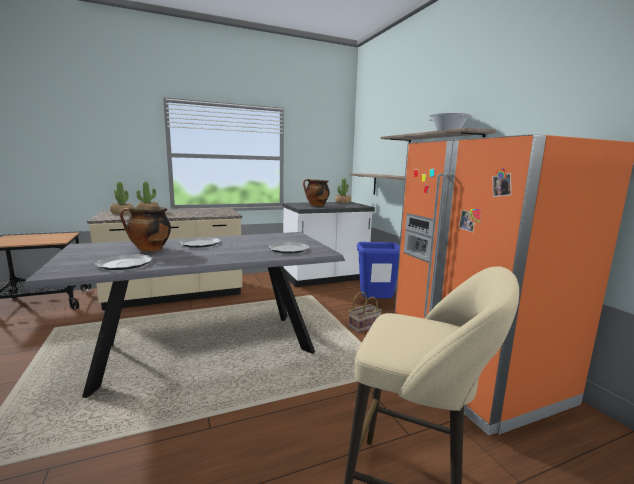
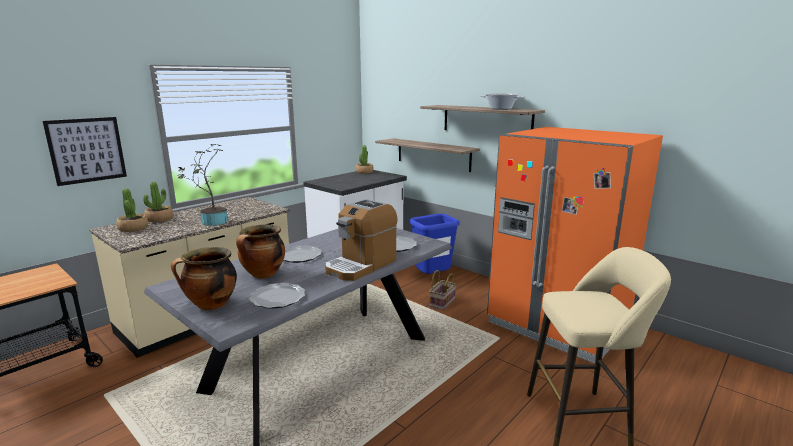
camera: 25 degrees left, 5 degrees up
cooking pot [303,179,330,206] -> cooking pot moved to [171,247,237,310]
none -> picture [42,117,127,186]
none -> potted plant [177,144,228,226]
none -> coffee machine [325,199,397,281]

